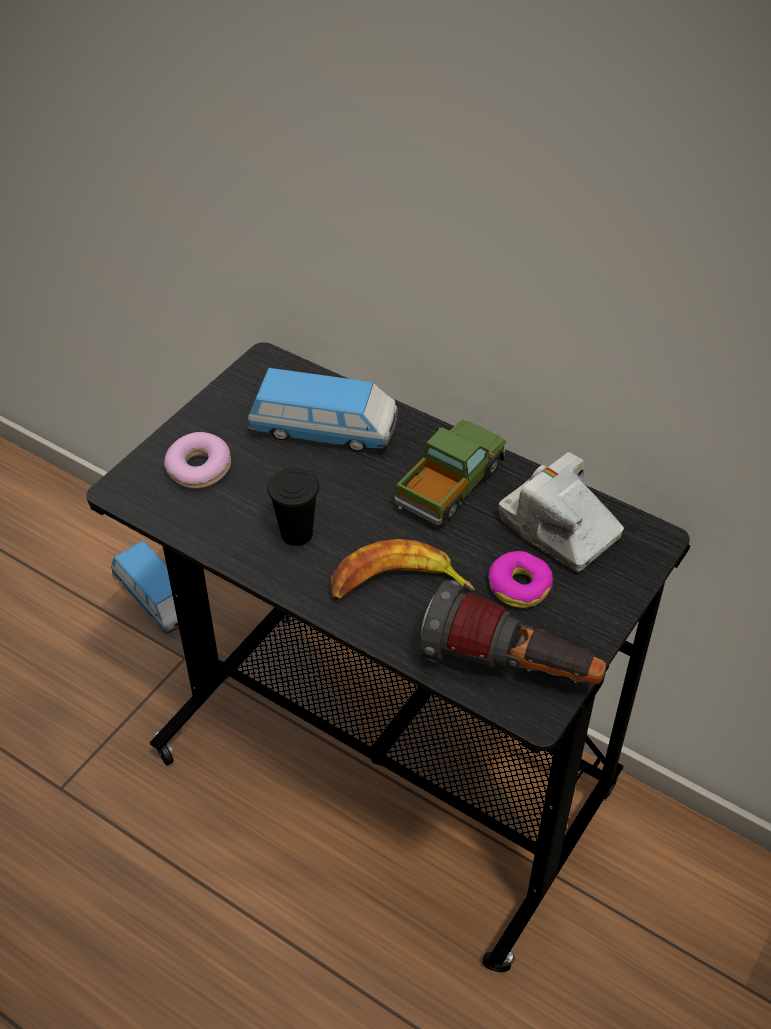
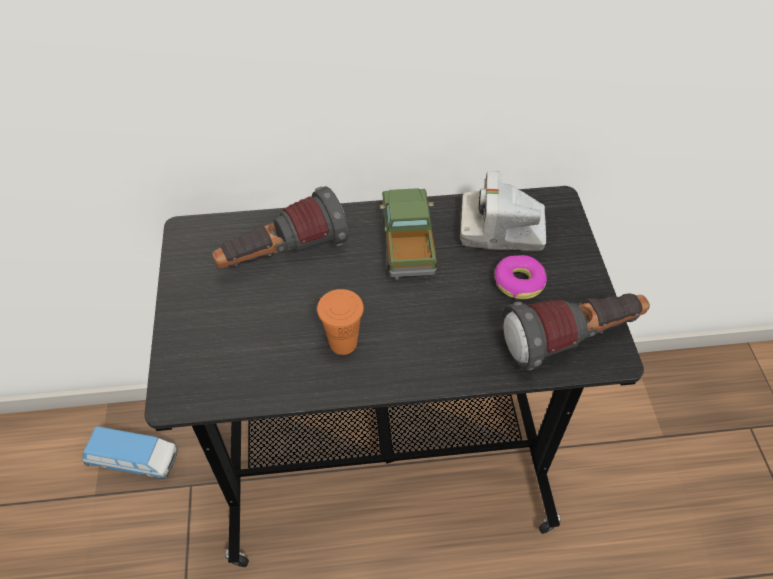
camera: 40 degrees left, 5 degrees up
donut [164,432,231,489] -> none
toy car [247,368,398,451] -> flashlight [212,186,349,268]
black cup [267,468,319,546] -> orange cup [317,289,364,355]
banana [331,539,475,600] -> none

